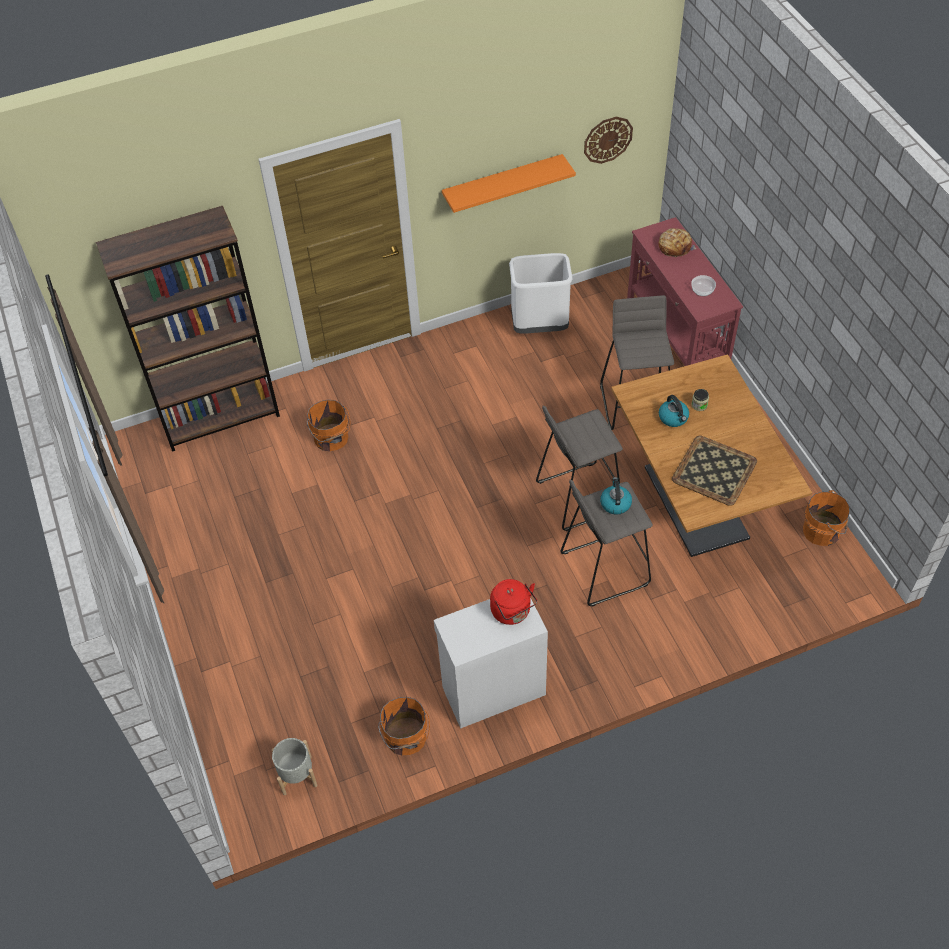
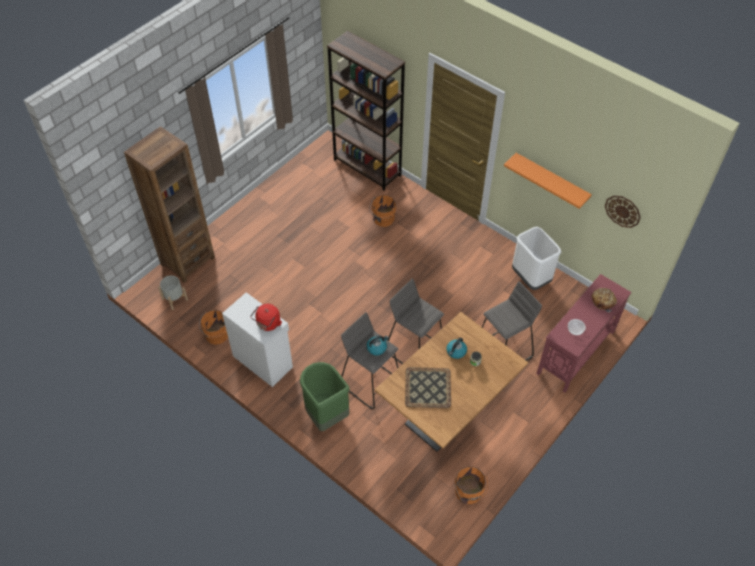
camera: 60 degrees right, 0 degrees up
none -> brown bookcase [124,126,215,283]
none -> green trash can [300,362,350,431]

